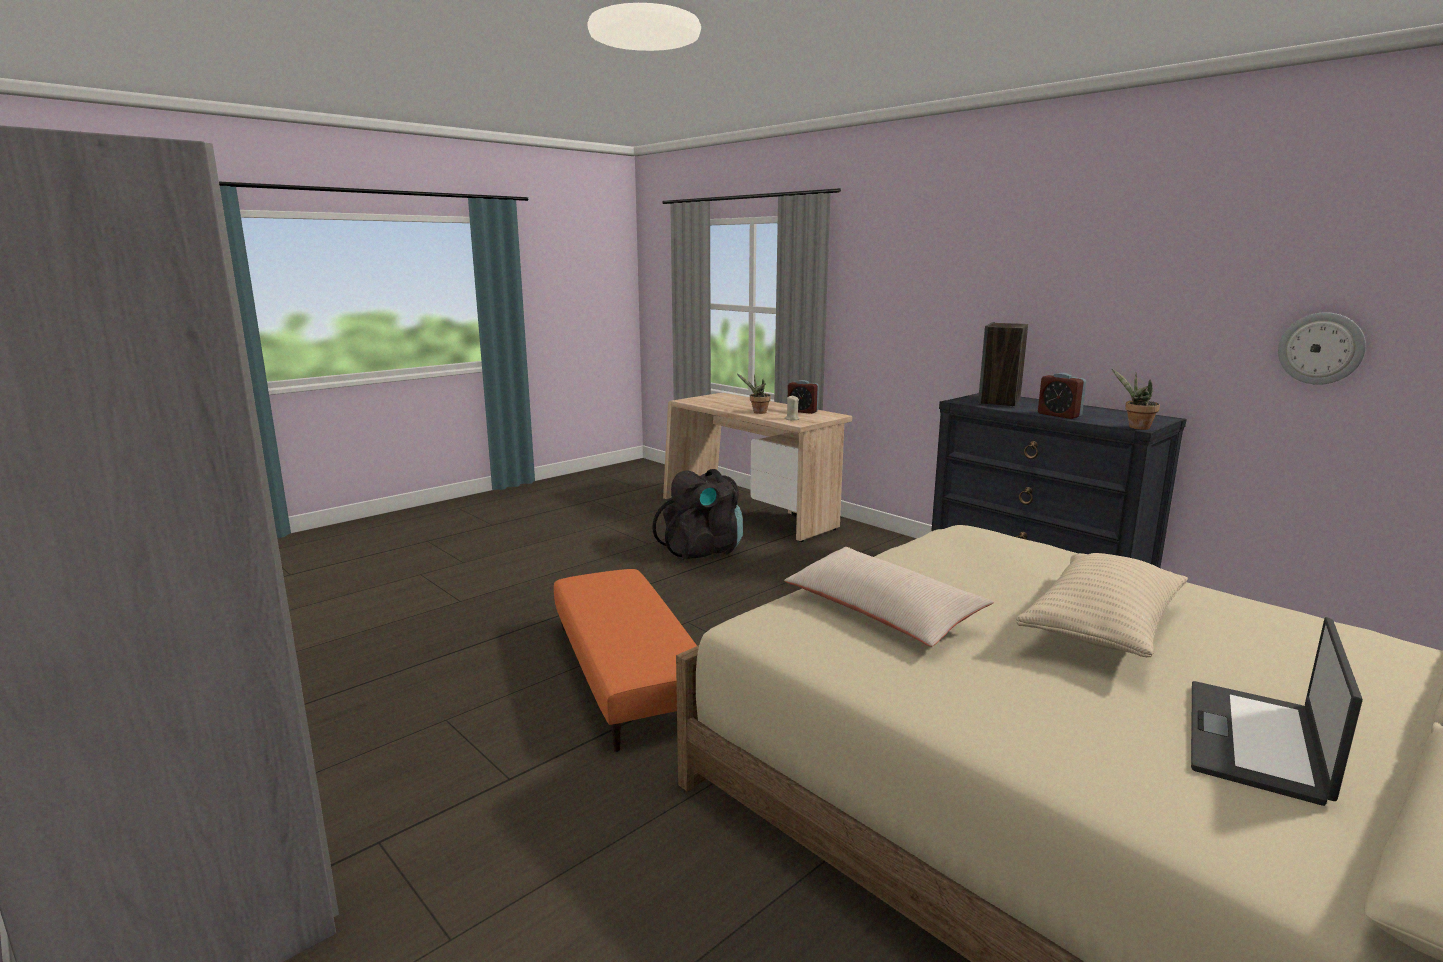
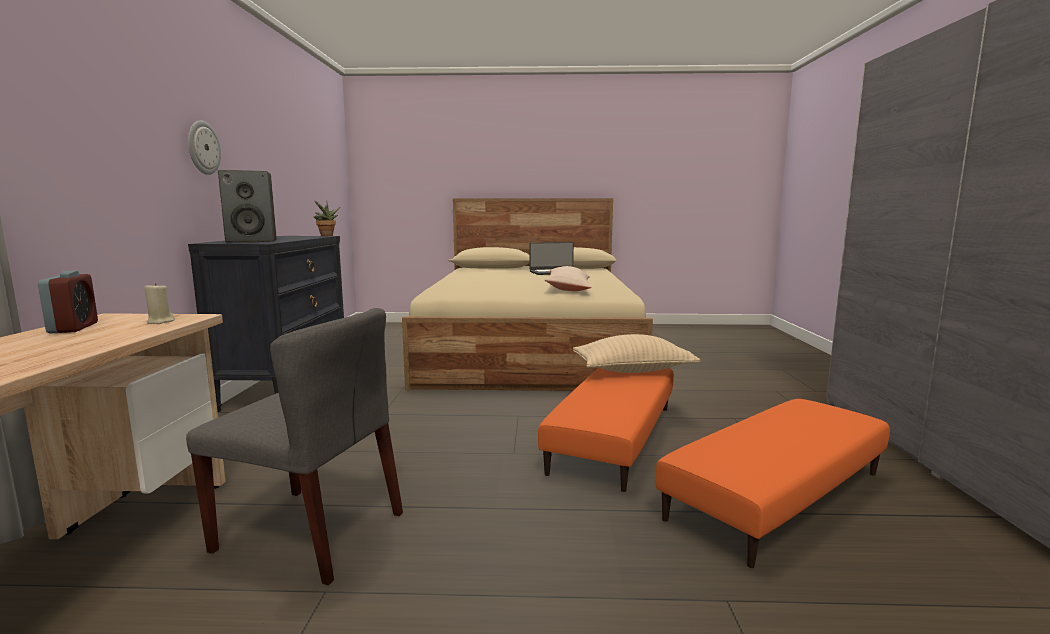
camera: 135 degrees left, 5 degrees down
black backpack [652,469,743,560] -> grey chair [186,308,403,585]
potted plant [737,374,771,414] -> none
beige pillow [1016,553,1188,657] -> beige pillow moved to [573,334,700,373]
alarm clock [1038,373,1086,419] -> none
wall clock [1278,312,1366,385] -> wall clock moved to [188,120,221,175]
none -> orange ottoman [656,399,890,568]

